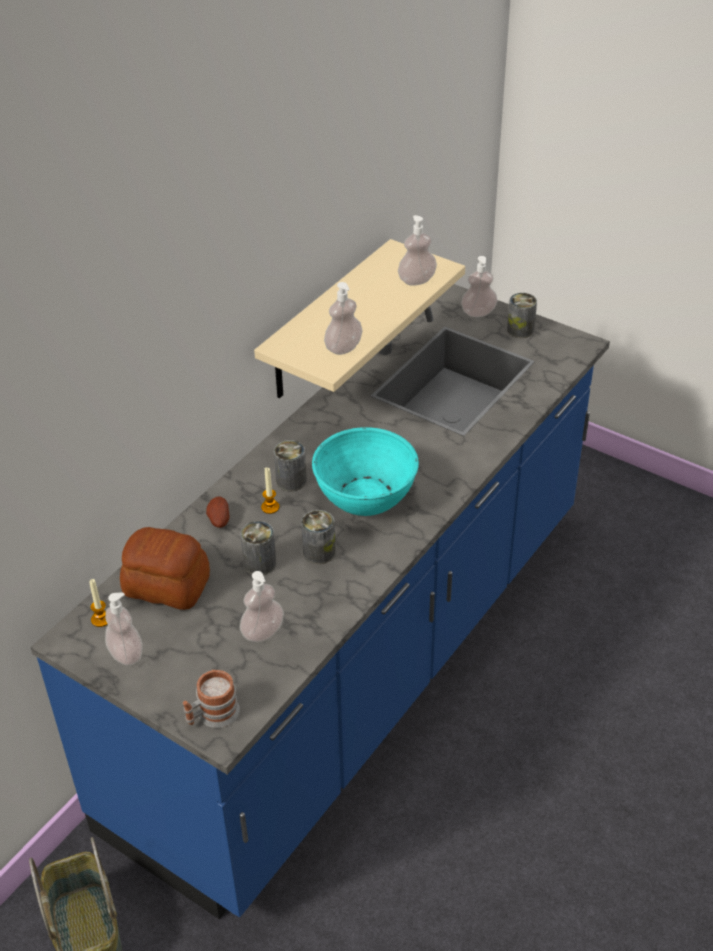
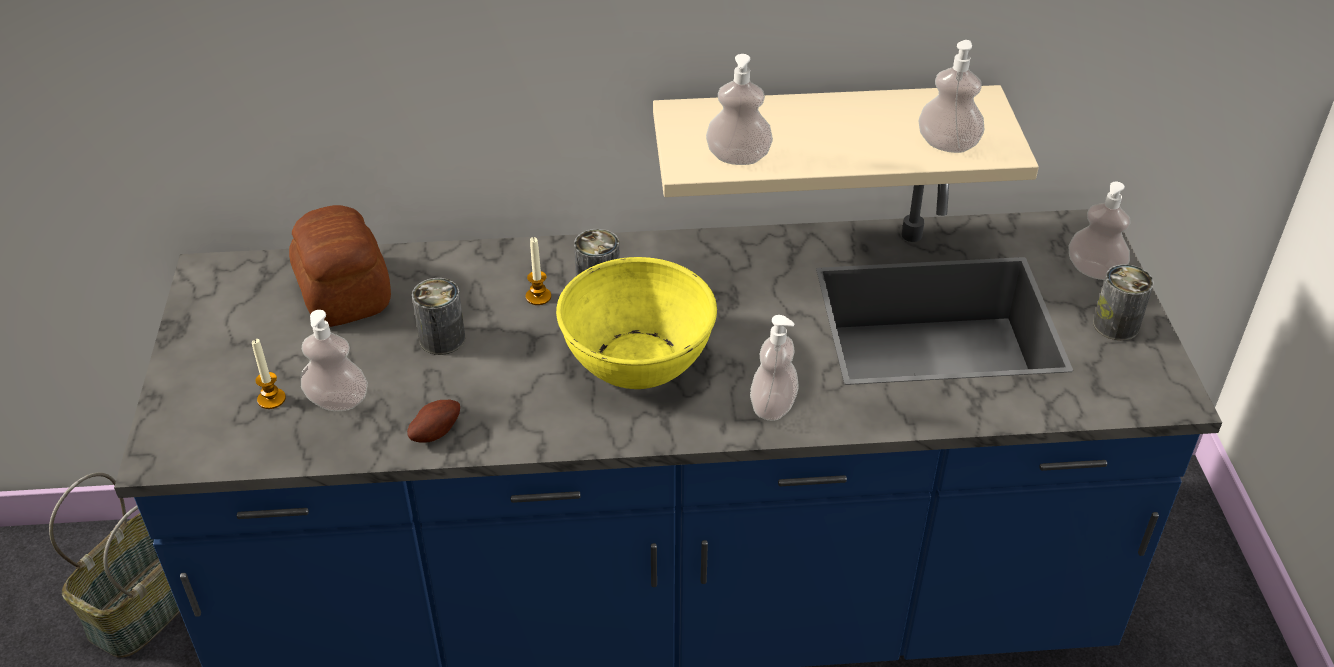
camera: 50 degrees right, 0 degrees up
candle [90,579,108,627] -> candle moved to [252,339,286,409]
soap dispenser [105,593,143,665] -> soap dispenser moved to [750,315,799,421]
mug [183,670,240,728] -> none
potato [206,497,229,528] -> potato moved to [407,400,460,443]
can [301,510,336,564] -> none
turquoise bowl [312,427,419,516] -> yellow bowl [556,257,717,389]

